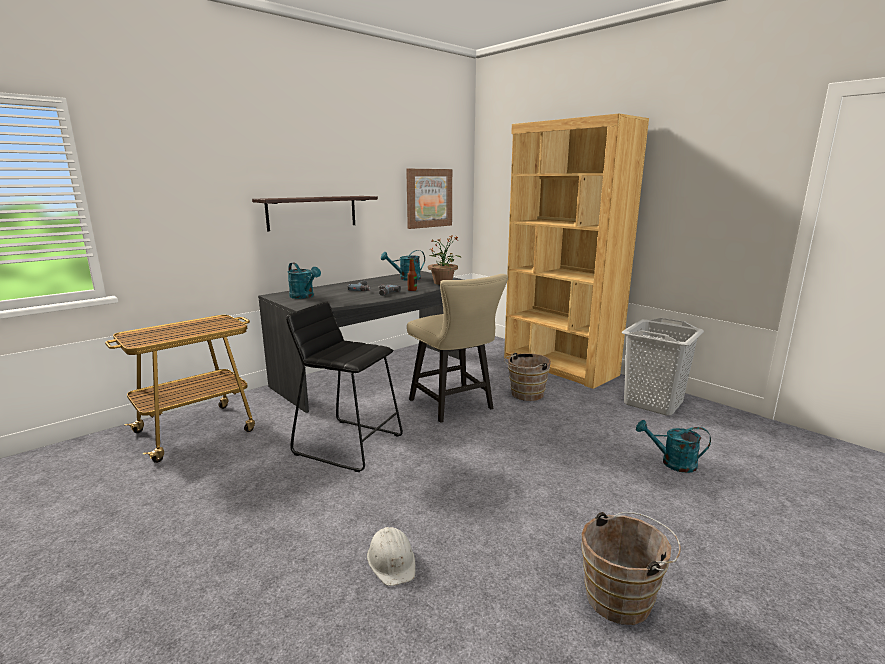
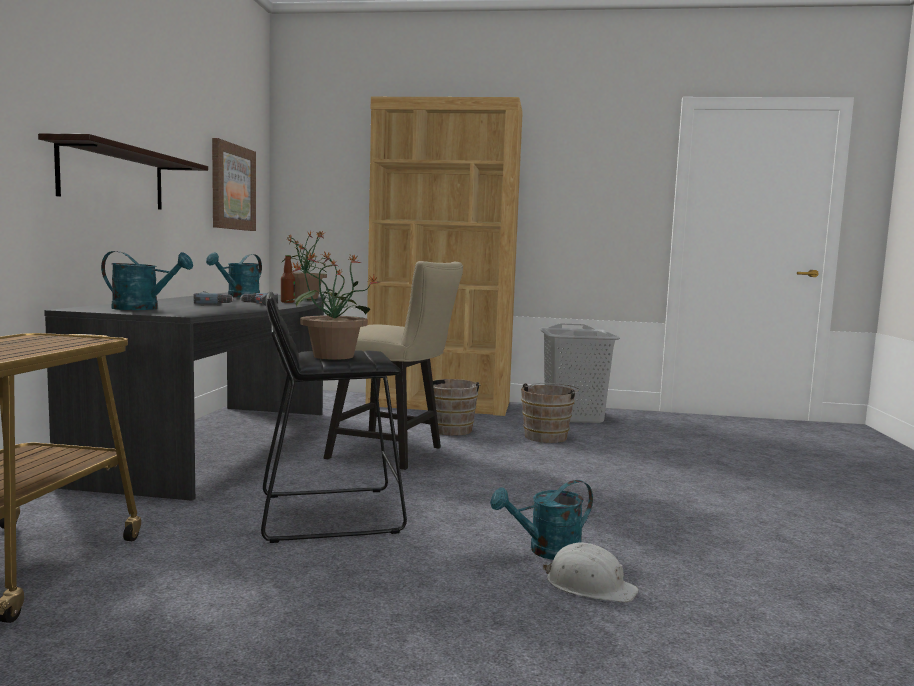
camera: 40 degrees left, 10 degrees down
brown bucket [581,512,681,625] -> brown bucket moved to [521,383,579,443]
turquoise watering can [636,420,711,473] -> turquoise watering can moved to [490,480,593,560]
none -> potted plant [284,251,381,360]

